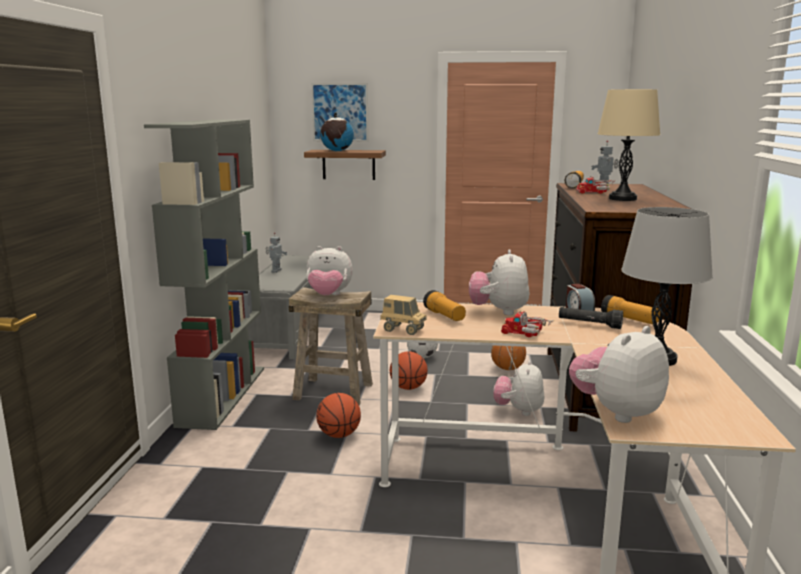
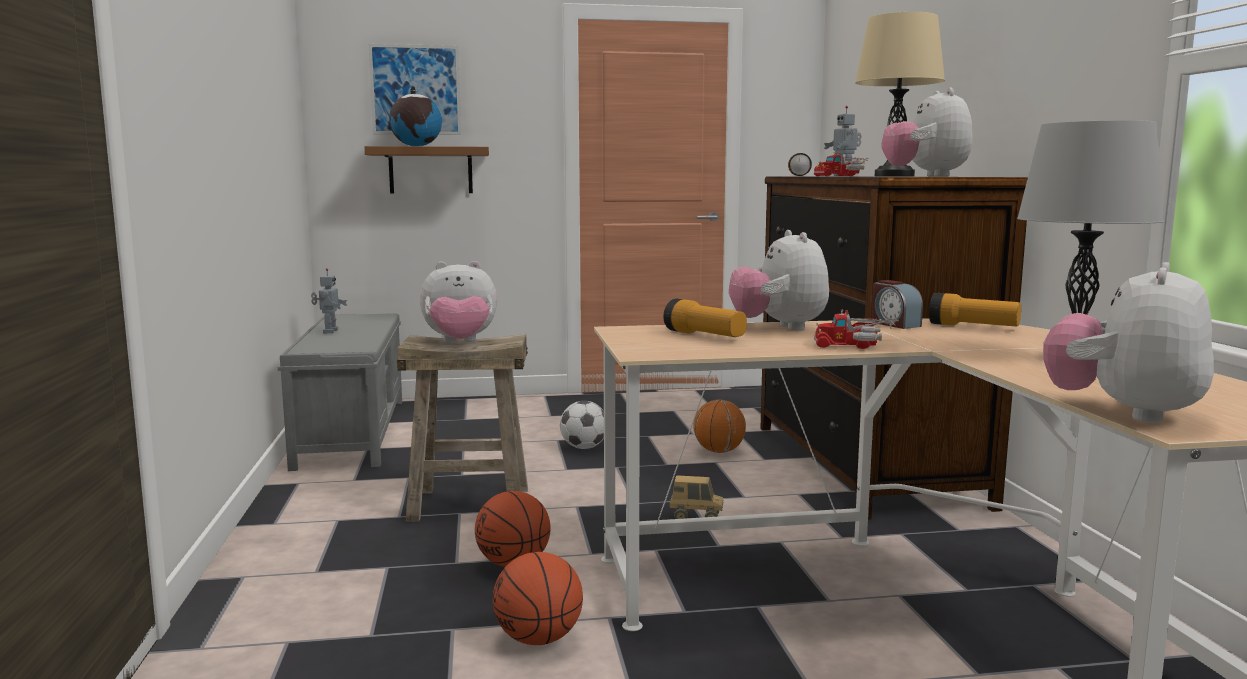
camera: 15 degrees left, 5 degrees down
grey bookcase [144,120,264,430] -> none
toy truck [380,295,427,335] -> toy truck moved to [669,475,723,519]
basketball [390,351,428,390] -> basketball moved to [493,552,583,645]
plush toy [493,360,544,416] -> plush toy moved to [881,88,973,177]
black flashlight [559,307,623,329] -> none

